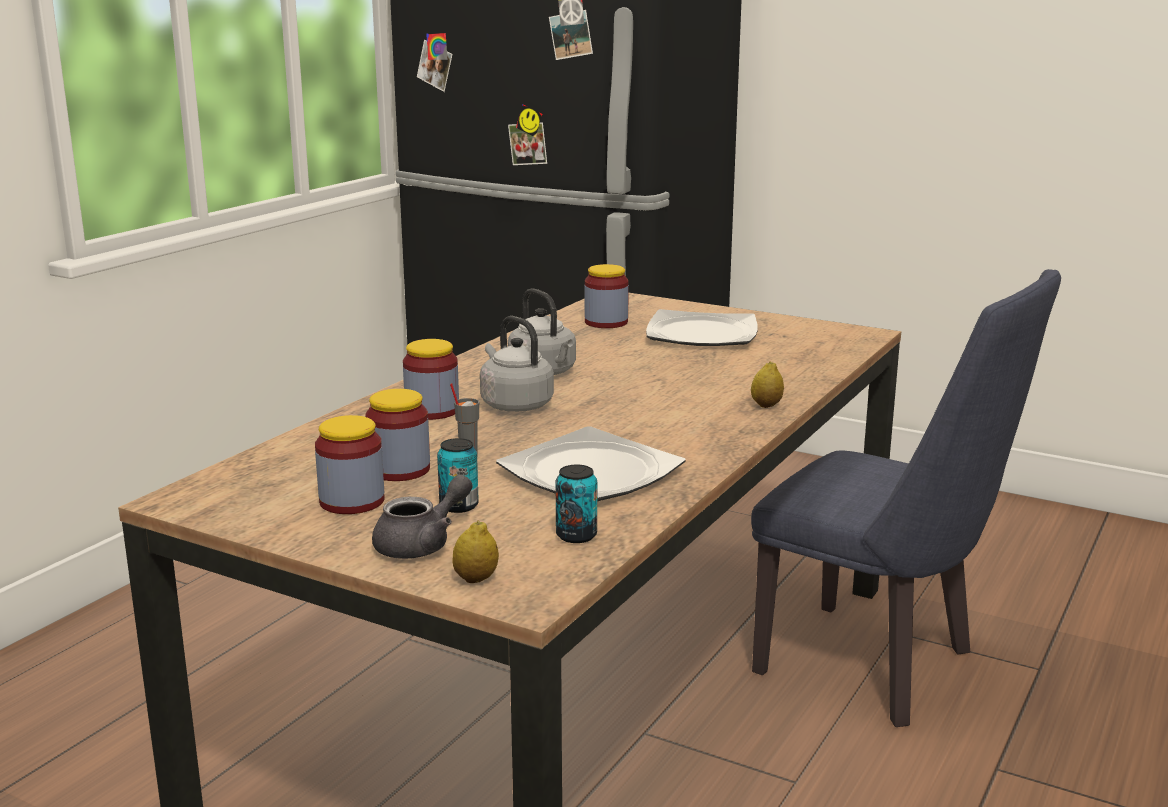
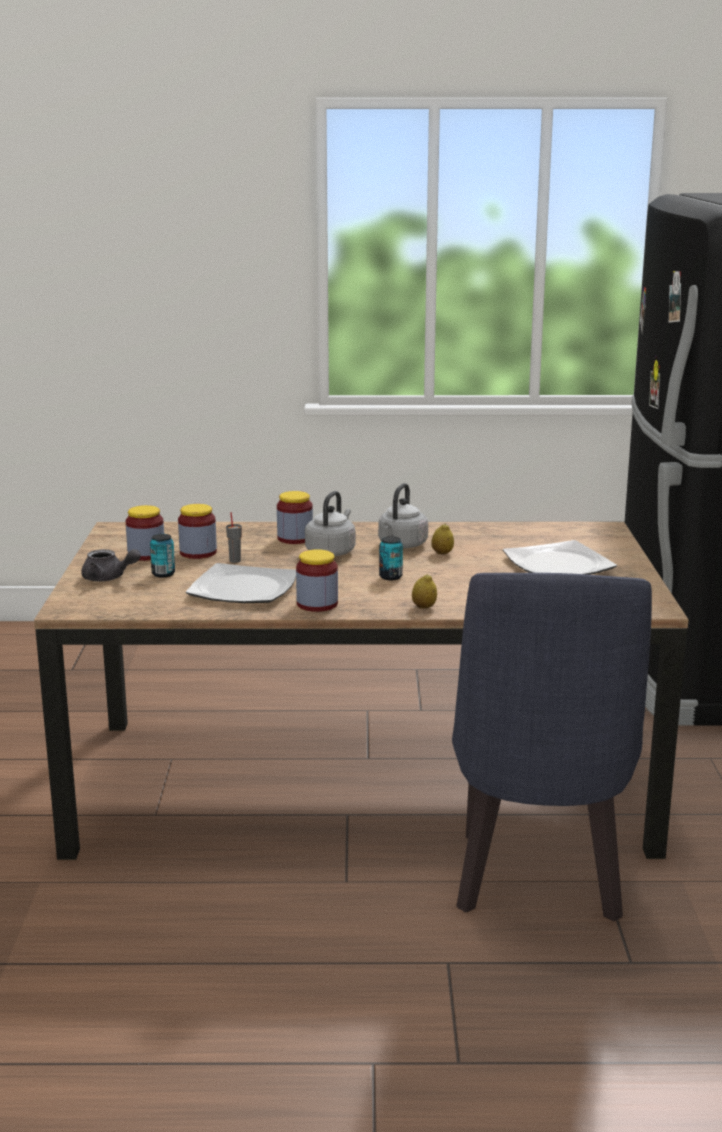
camera: 60 degrees right, 0 degrees up
lemon [452,521,499,583] -> lemon moved to [431,524,454,554]
can [556,465,597,543] -> can moved to [379,536,403,580]
jar [585,264,629,328] -> jar moved to [296,549,338,612]

